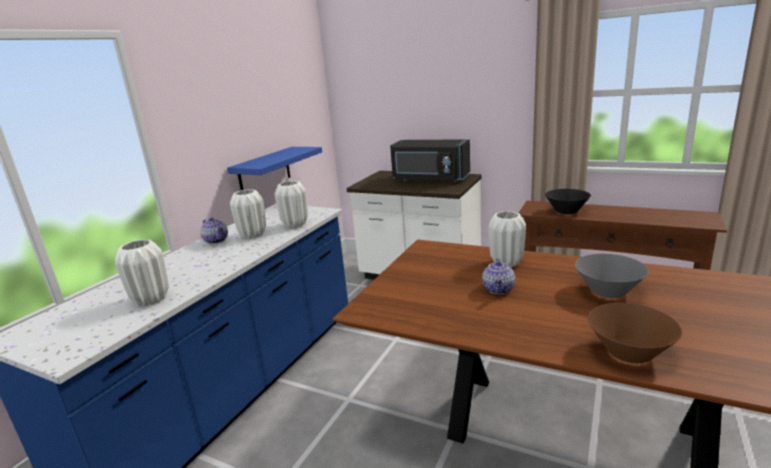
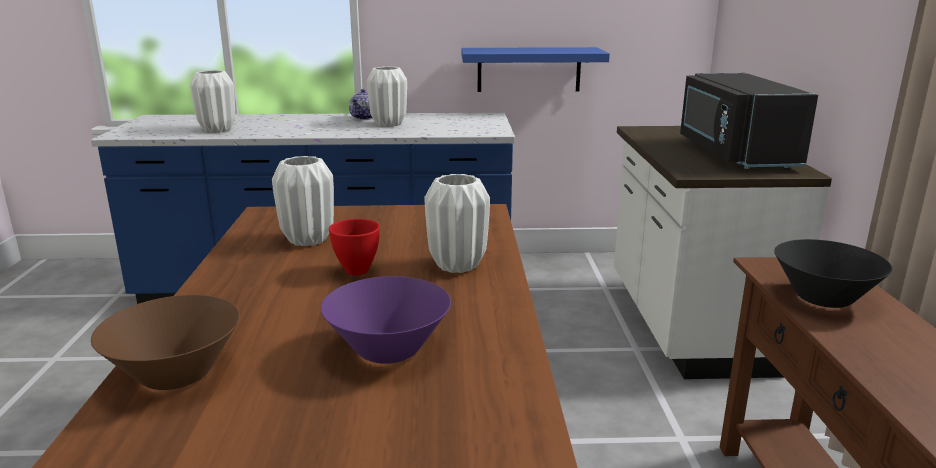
camera: 60 degrees right, 0 degrees up
white vase [275,181,308,228] -> white vase moved to [272,156,334,246]
teapot [482,258,515,294] -> red bowl [329,219,380,275]
grey bowl [575,254,649,298] -> purple bowl [321,276,451,364]

